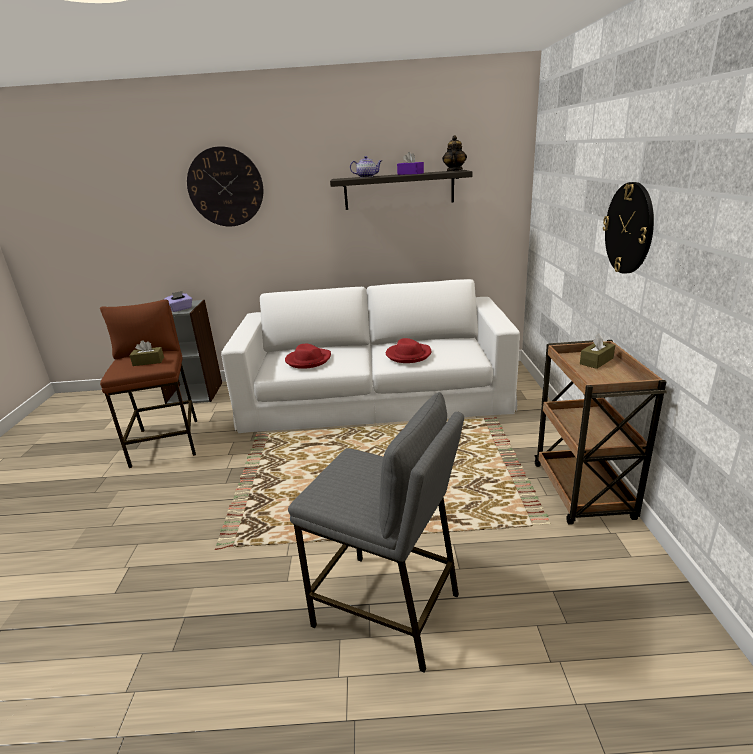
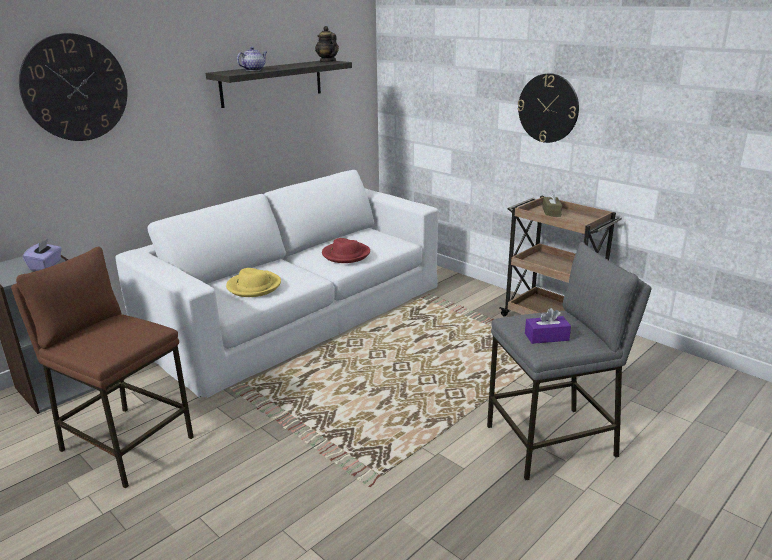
camera: 45 degrees left, 0 degrees up
brown tissue box [129,340,164,366] -> none
red hat [285,344,331,369] -> yellow hat [226,268,281,297]
purple tissue box [397,152,424,175] -> purple tissue box moved to [525,308,571,344]

